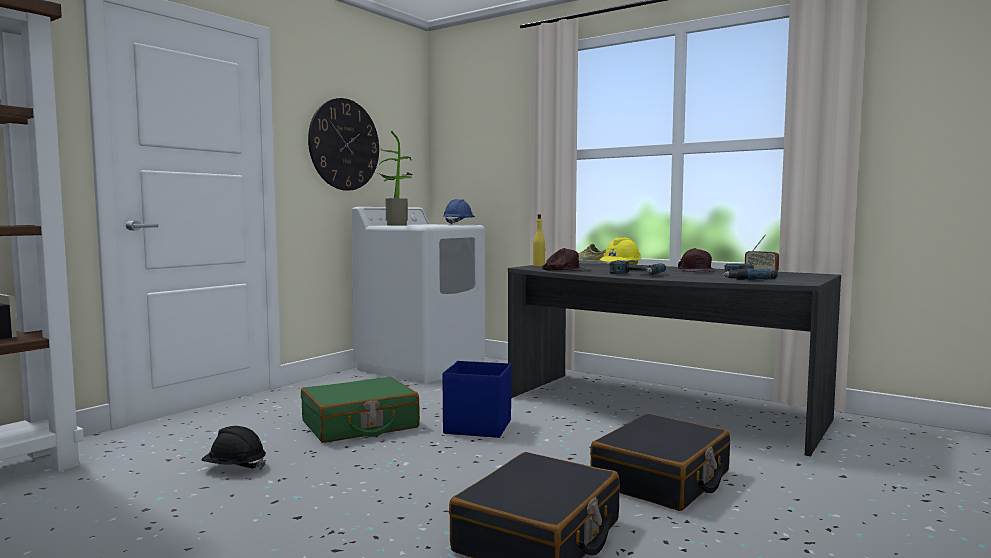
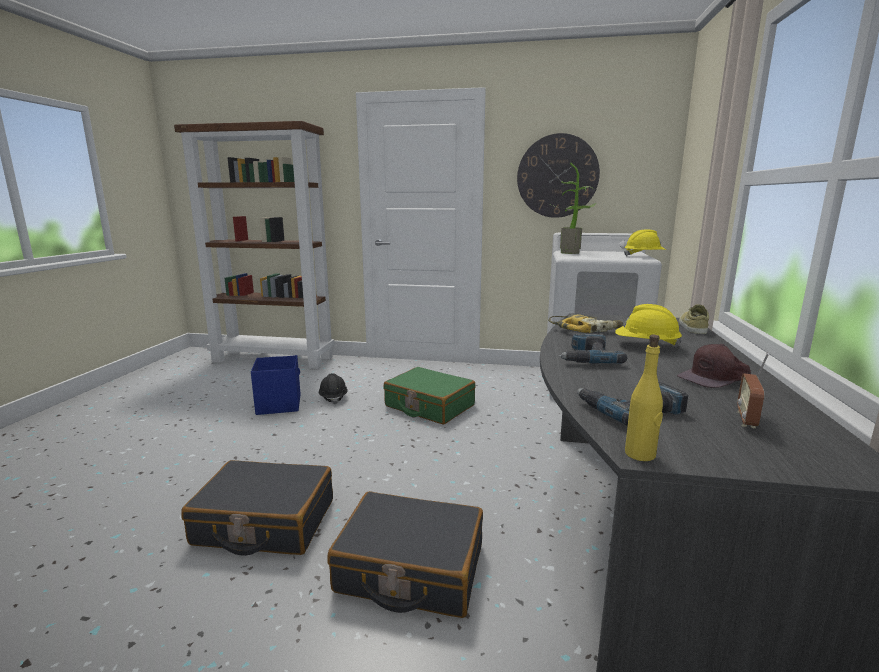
camera: 65 degrees right, 10 degrees up
blue storage box [442,361,511,438] -> blue storage box moved to [251,355,301,415]
blue hard hat [444,199,475,225] -> yellow hard hat [624,229,666,257]
yellow bottle [533,214,545,266] -> yellow bottle moved to [625,335,663,461]
brown cap [542,248,591,271] -> power drill [548,314,623,333]

